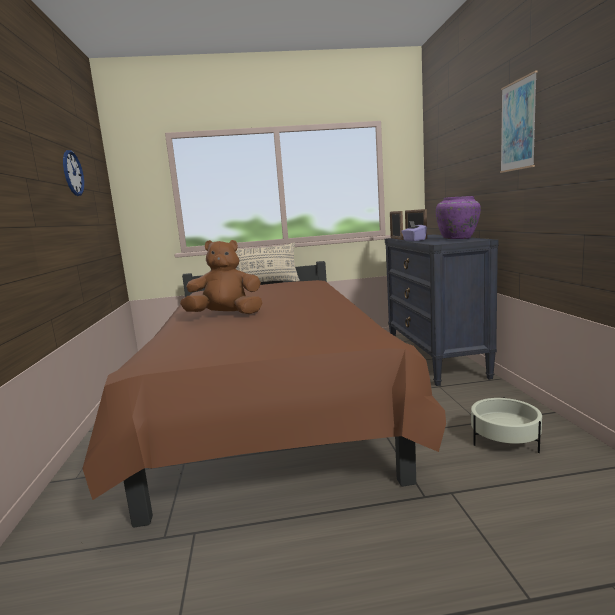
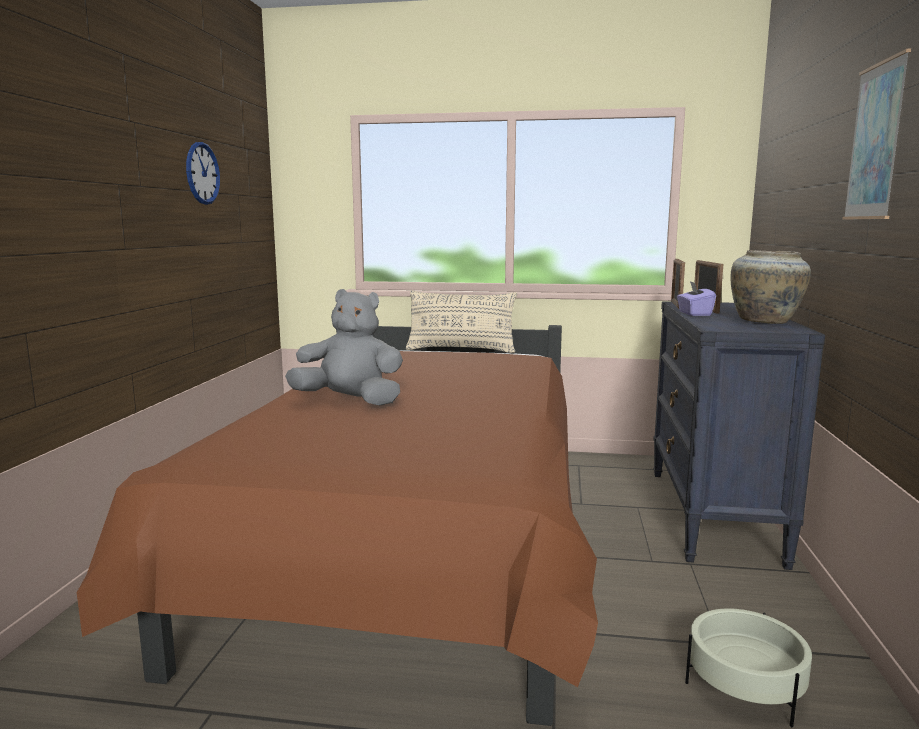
camera: 15 degrees right, 0 degrees up
brown plush toy [180,240,263,314] -> grey plush toy [285,289,403,405]
purple vase [436,196,481,239] -> beige vase [731,250,811,324]

